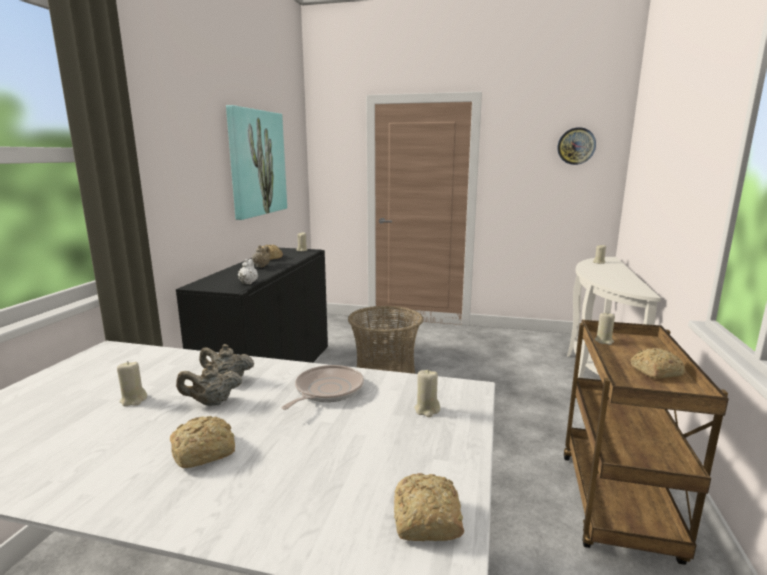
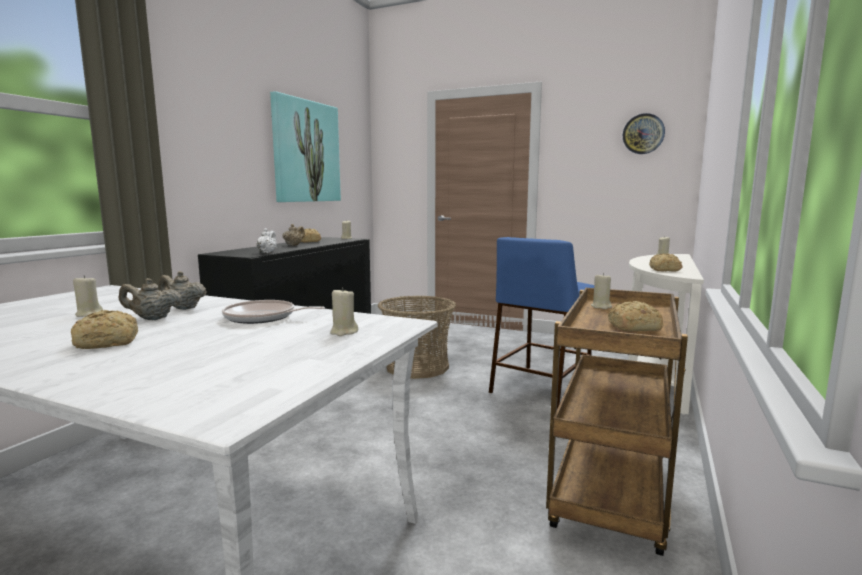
camera: 10 degrees right, 5 degrees down
frying pan [282,365,364,410] -> frying pan turned 120 degrees counterclockwise [222,300,325,324]
bread [394,473,464,541] -> bread moved to [649,253,682,272]
none -> blue stool [489,237,594,408]

